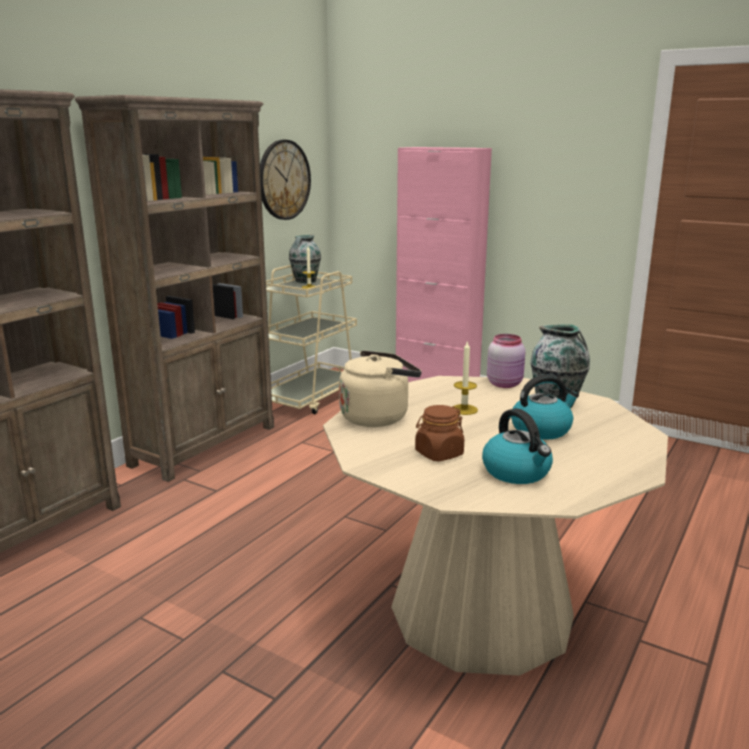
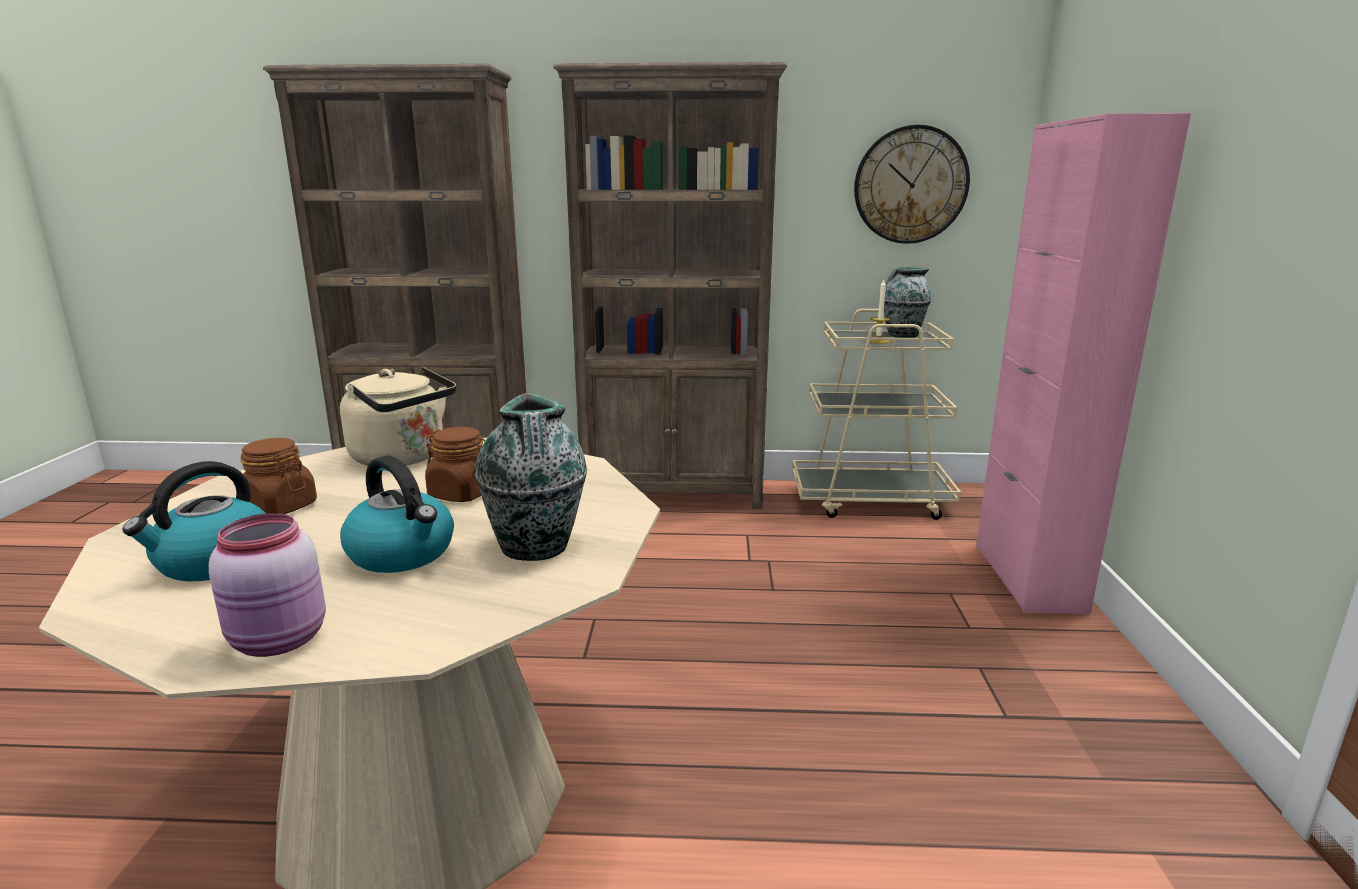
camera: 60 degrees right, 0 degrees up
candle [453,340,478,415] -> brown jar [425,427,485,502]
pink jar [487,334,526,388] -> pink jar moved to [209,513,326,657]

